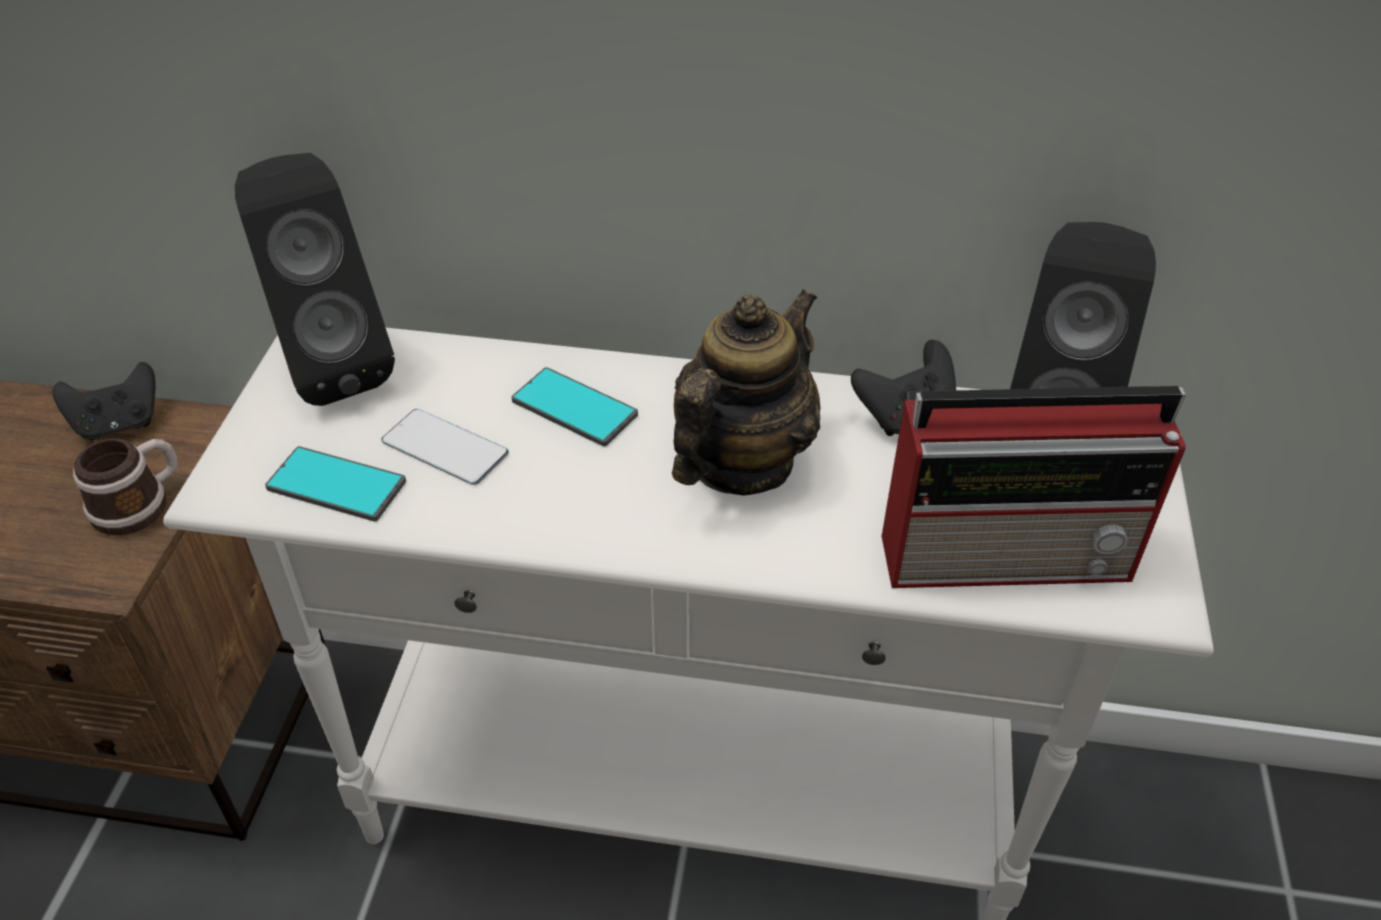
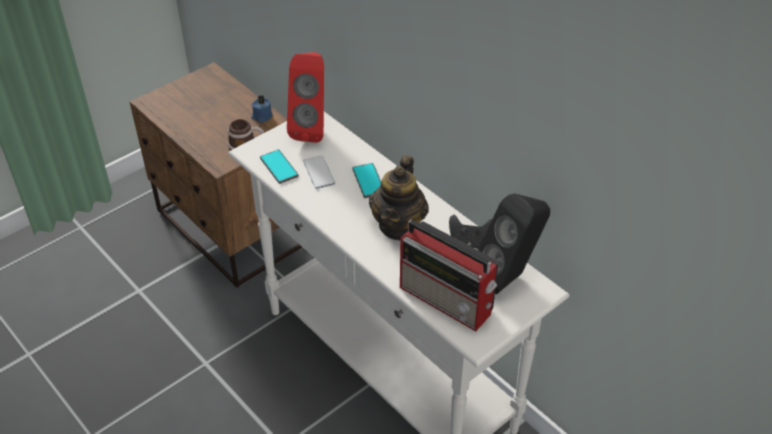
camera: 40 degrees right, 0 degrees up
black game controller [52,362,155,440] -> blue candle [252,95,273,123]
black speaker [235,153,395,406] -> red speaker [287,52,324,143]
teapot [672,289,820,496] -> teapot turned 120 degrees clockwise [369,155,429,240]

